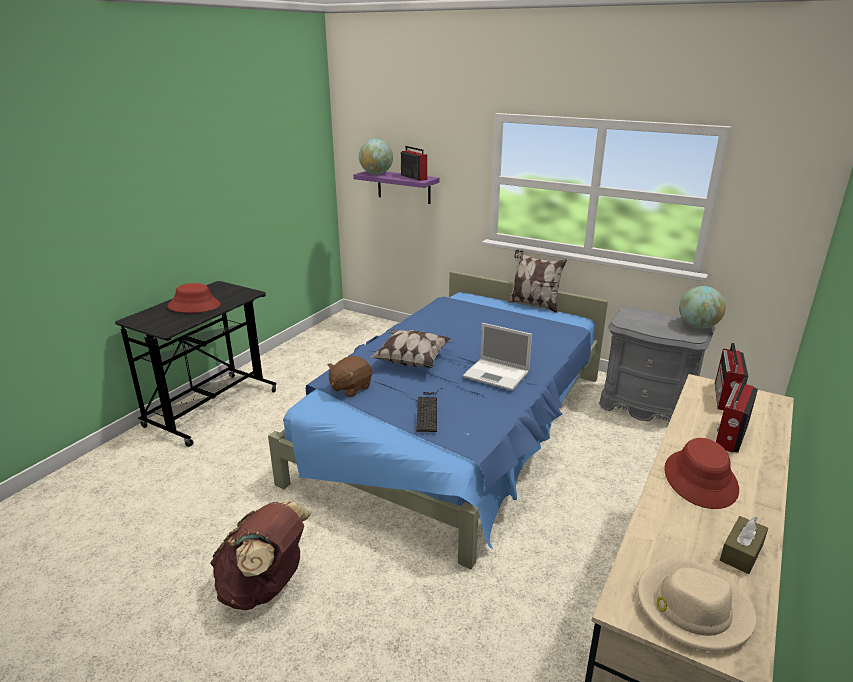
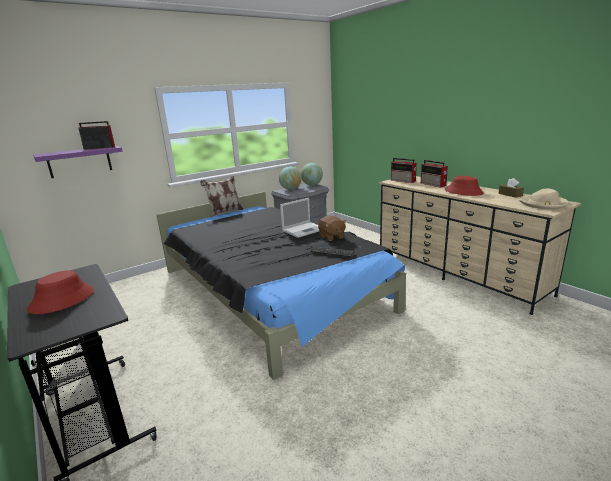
camera: 65 degrees left, 5 degrees down
brown backpack [210,500,311,610] -> none
blue bed [268,271,608,569] -> black bed [156,192,406,380]
brown plush toy [328,356,372,397] -> brown plush toy moved to [318,216,346,241]
globe [359,139,393,175] -> globe moved to [279,166,302,190]
pillow [370,329,451,368] -> none

